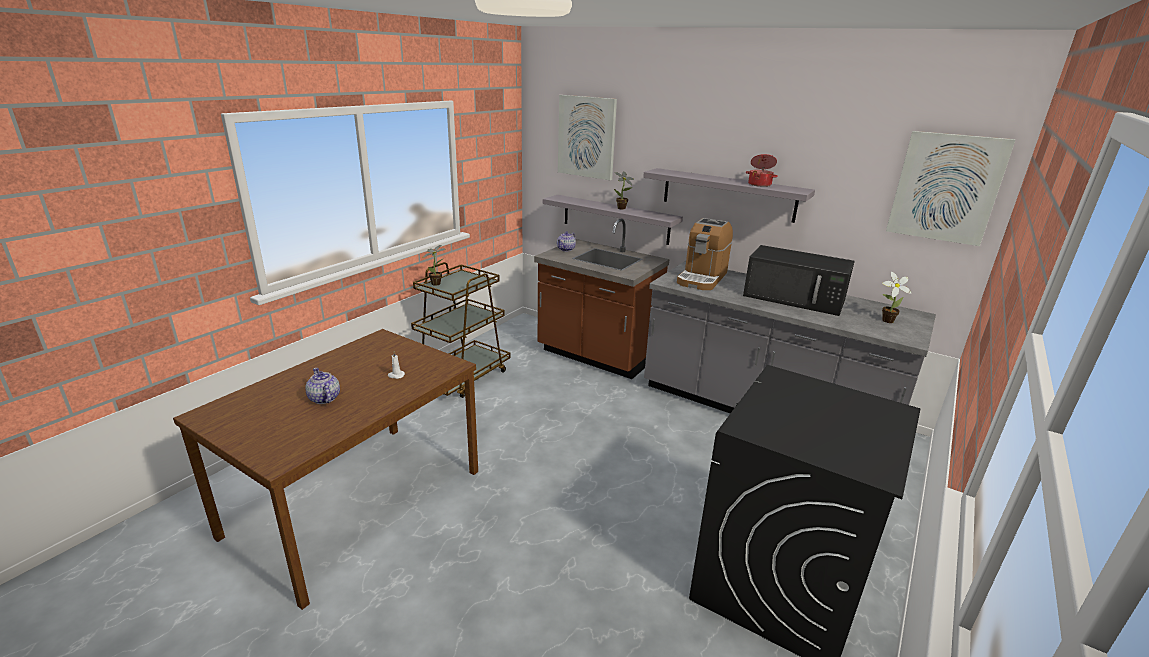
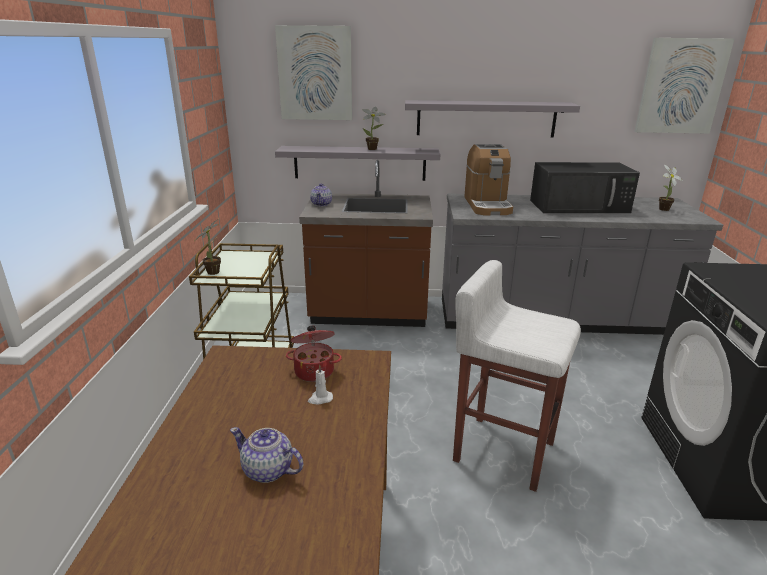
camera: 30 degrees left, 0 degrees up
cooking pot [746,154,778,187] -> cooking pot moved to [286,326,342,382]
none -> white stool [453,260,581,492]

